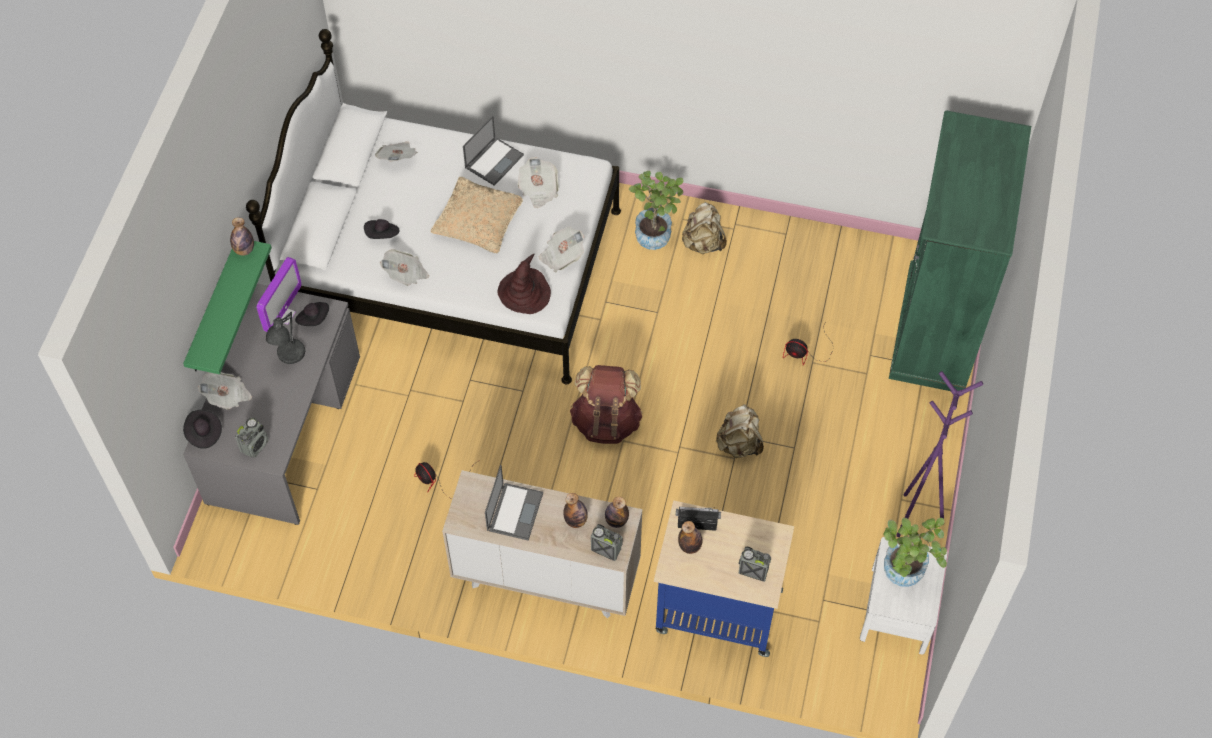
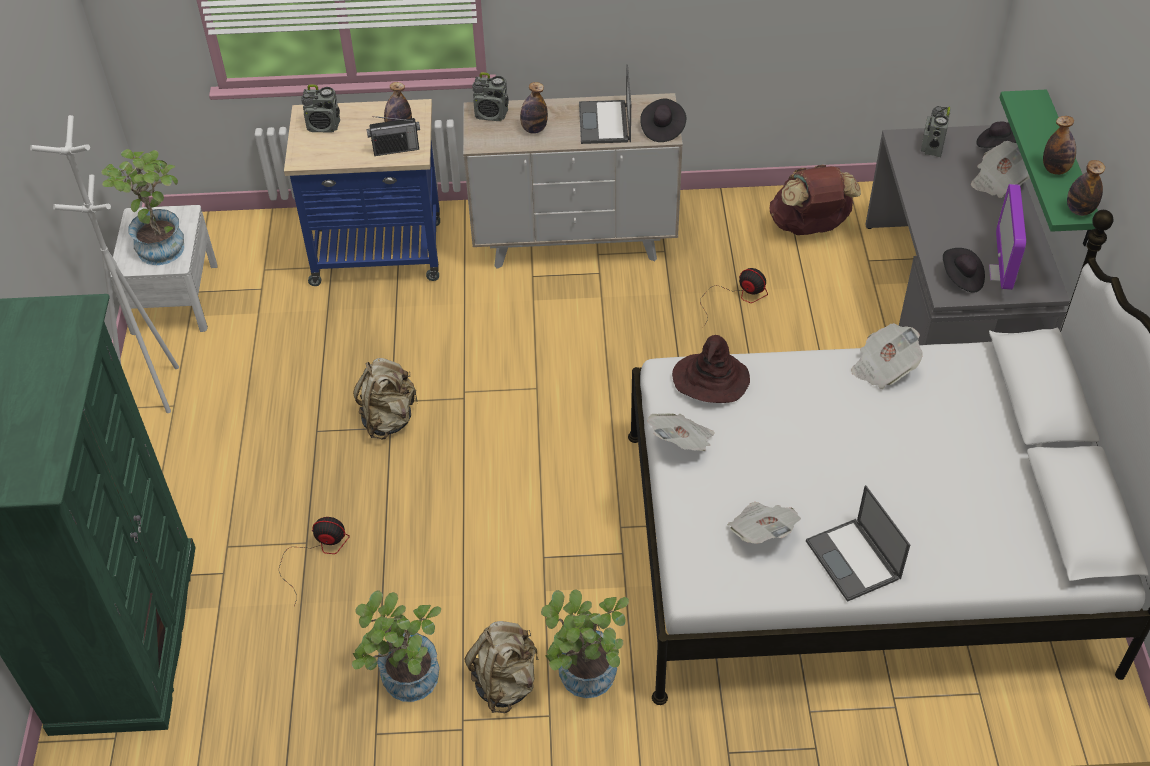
camera: 165 degrees right, 10 degrees down
grey table lamp [266,312,305,364] -> none
black hat [364,219,399,239] -> black hat moved to [640,99,686,142]
newspaper [375,141,418,162] -> none
beige pillow [431,177,523,254] -> none
laptop [463,116,524,186] -> laptop turned 45 degrees counterclockwise [806,485,910,602]
brown backpack [570,365,642,444] -> brown backpack moved to [769,164,861,235]
bottle [605,497,629,528] -> bottle moved to [1043,116,1076,175]
purple clothes rack [896,371,983,537] -> white clothes rack [30,115,179,413]
none -> potted plant [352,591,441,702]

